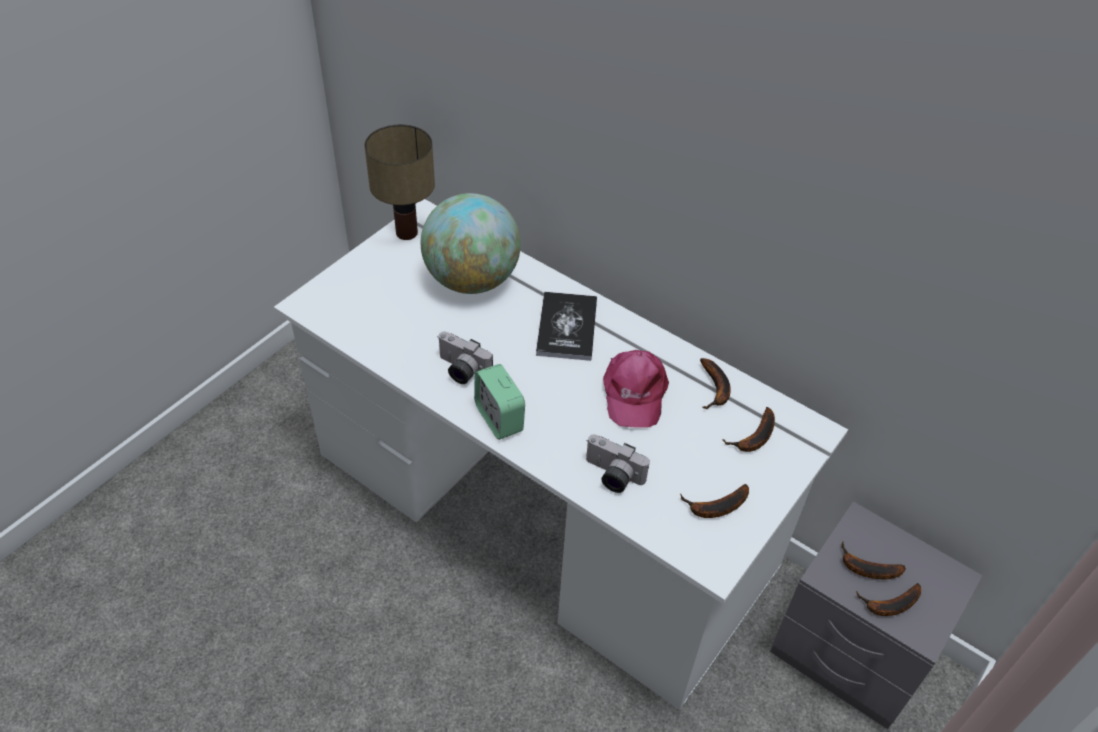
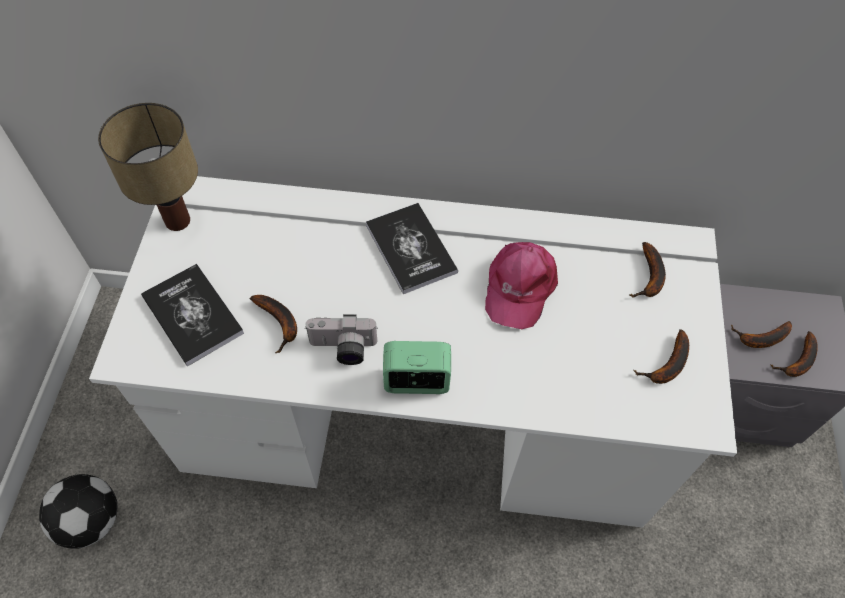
camera: 30 degrees left, 10 degrees up
globe [420,193,521,294] -> none
alarm clock [474,364,525,440] -> alarm clock turned 150 degrees clockwise [383,341,451,394]
camera [586,435,650,493] -> none
pink cap [603,350,669,428] -> pink cap turned 45 degrees clockwise [485,242,558,329]
banana [700,358,731,409] -> banana moved to [250,295,297,353]
none -> football [39,474,117,549]
none -> book [141,264,244,366]

